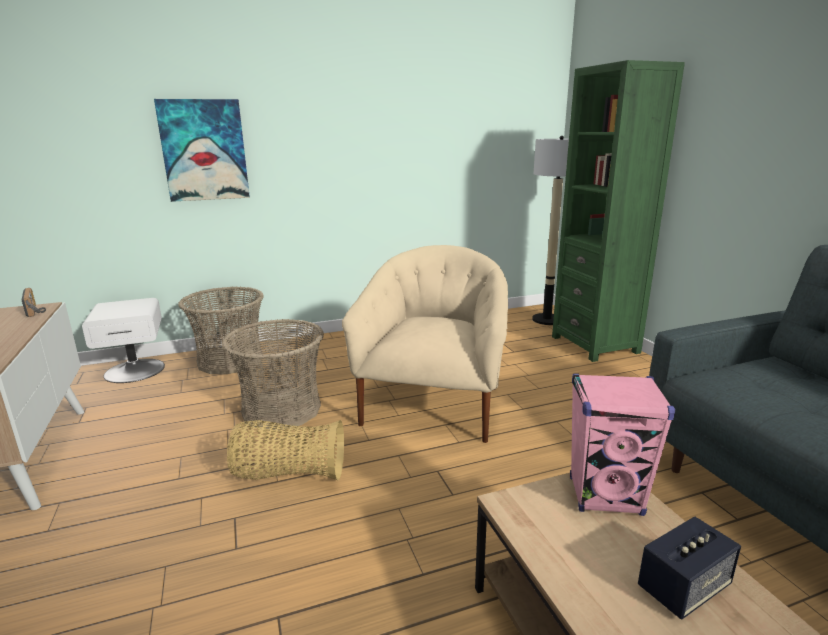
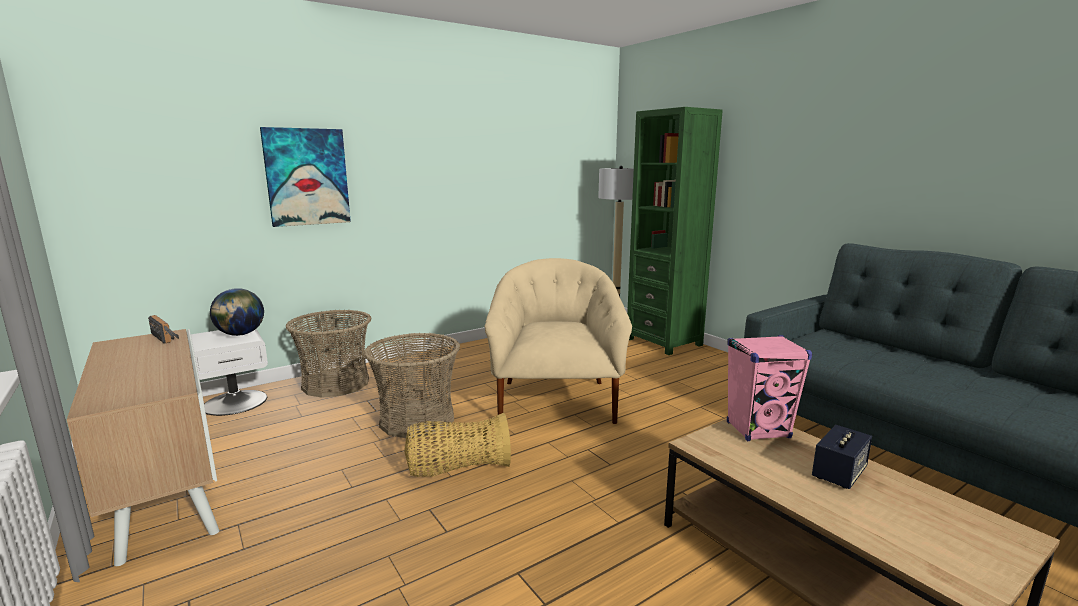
camera: 15 degrees left, 5 degrees down
none -> globe [210,288,264,336]

